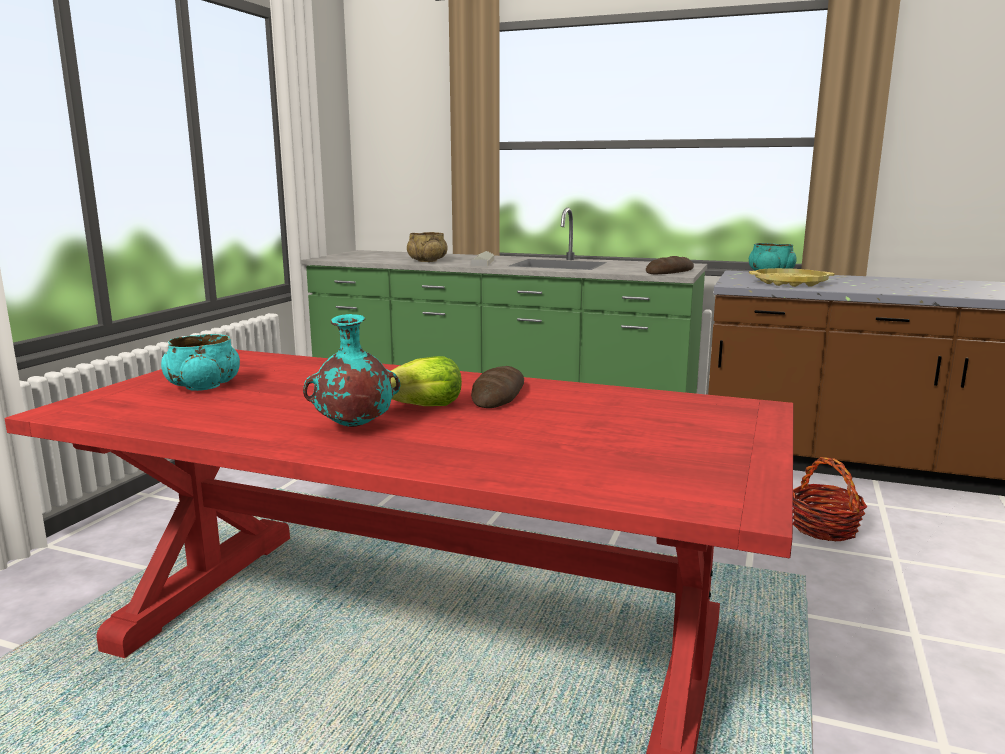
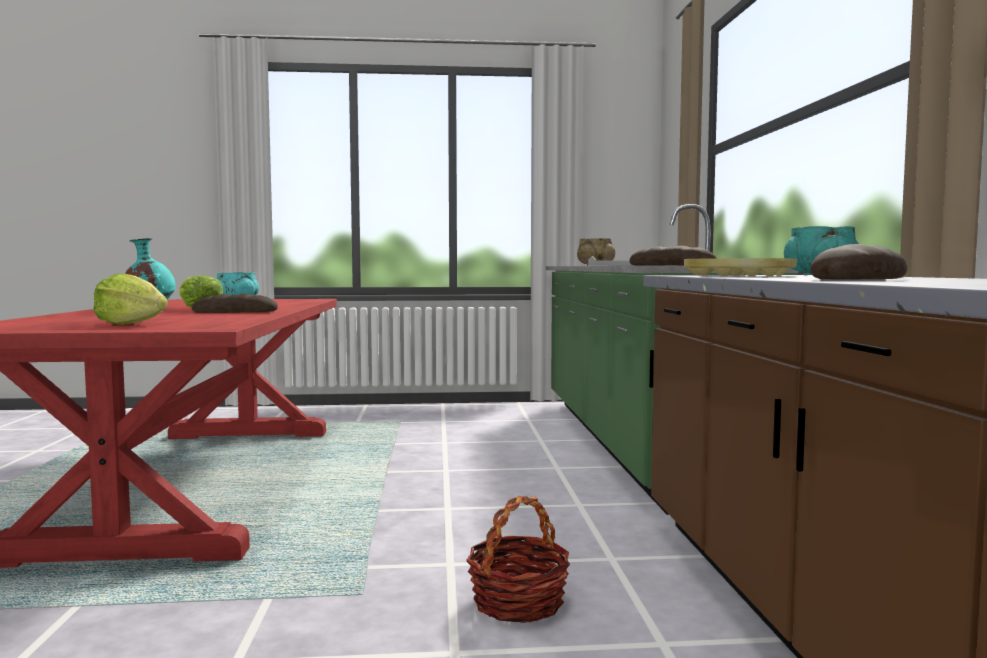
camera: 65 degrees right, 10 degrees down
none -> lettuce [93,274,168,325]
none -> bread [810,244,907,279]

